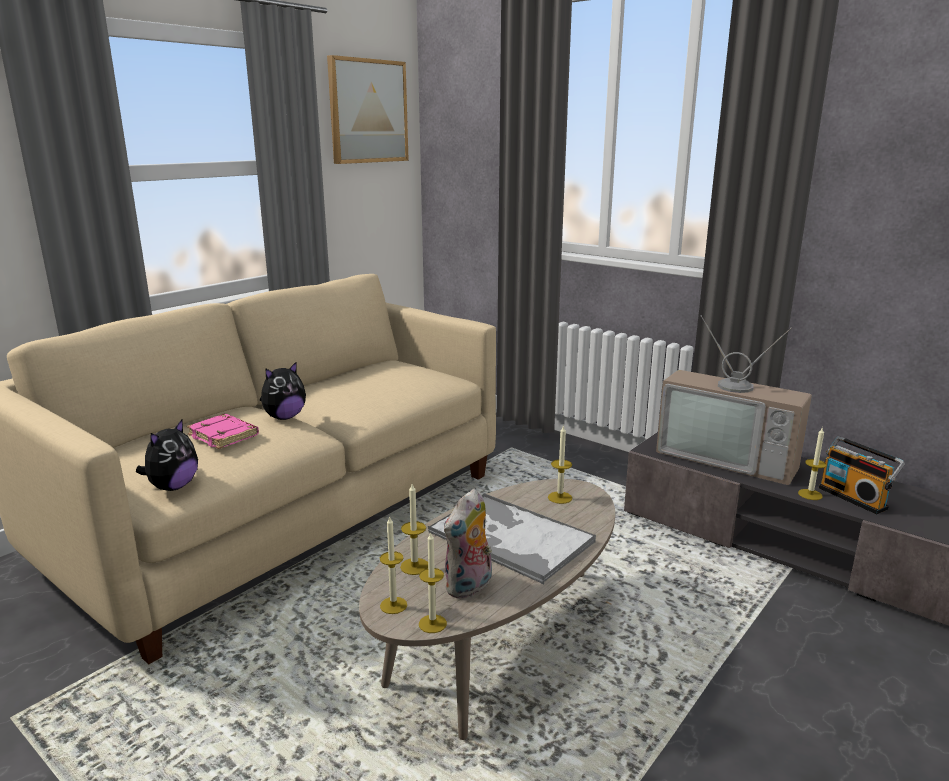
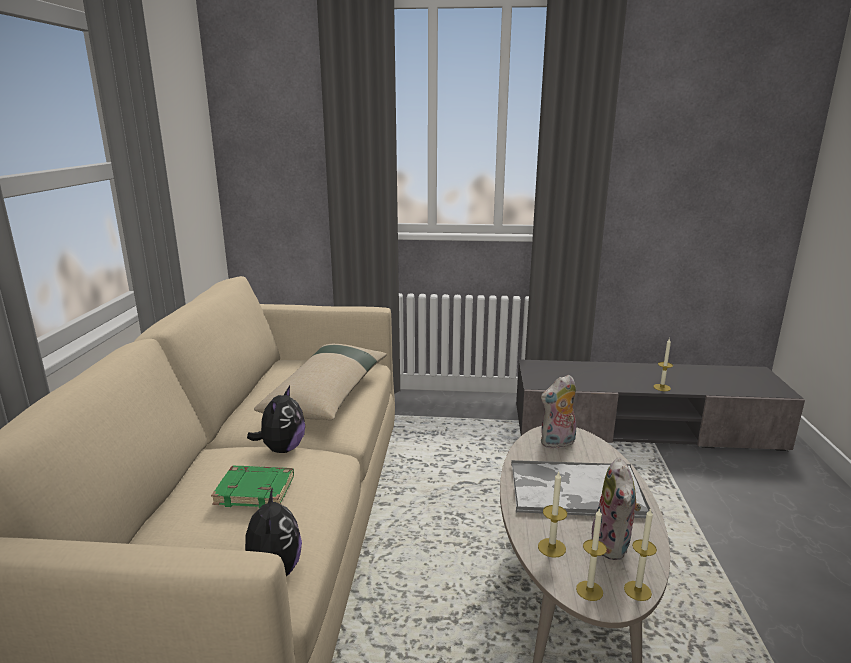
camera: 35 degrees left, 0 degrees up
pink book [187,414,259,449] -> green book [211,466,294,508]
picture [327,55,409,164] -> none
candle [548,425,572,504] -> plush toy [541,375,576,449]
television [656,315,812,485] -> none
radio [819,436,905,514] -> none
none -> beige pillow [254,344,387,420]

